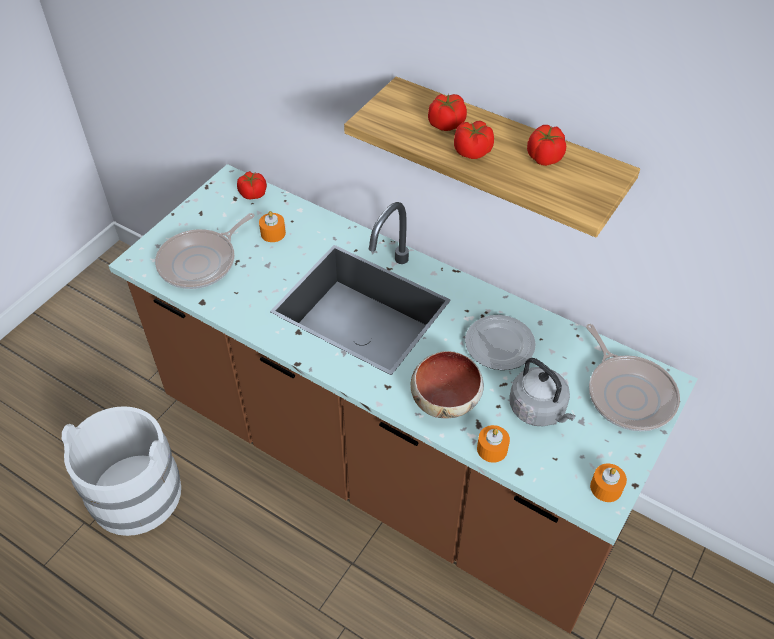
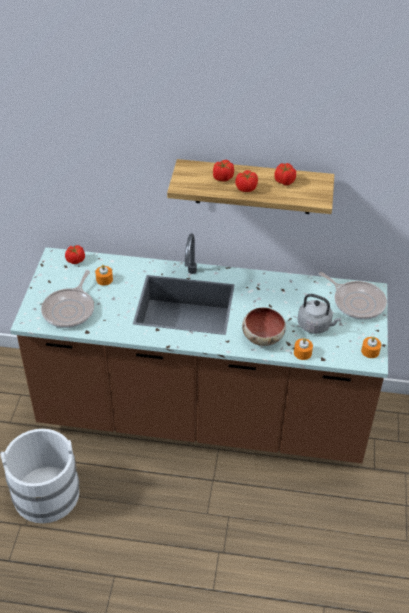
camera: 25 degrees left, 5 degrees down
plate [465,315,536,370] -> none

